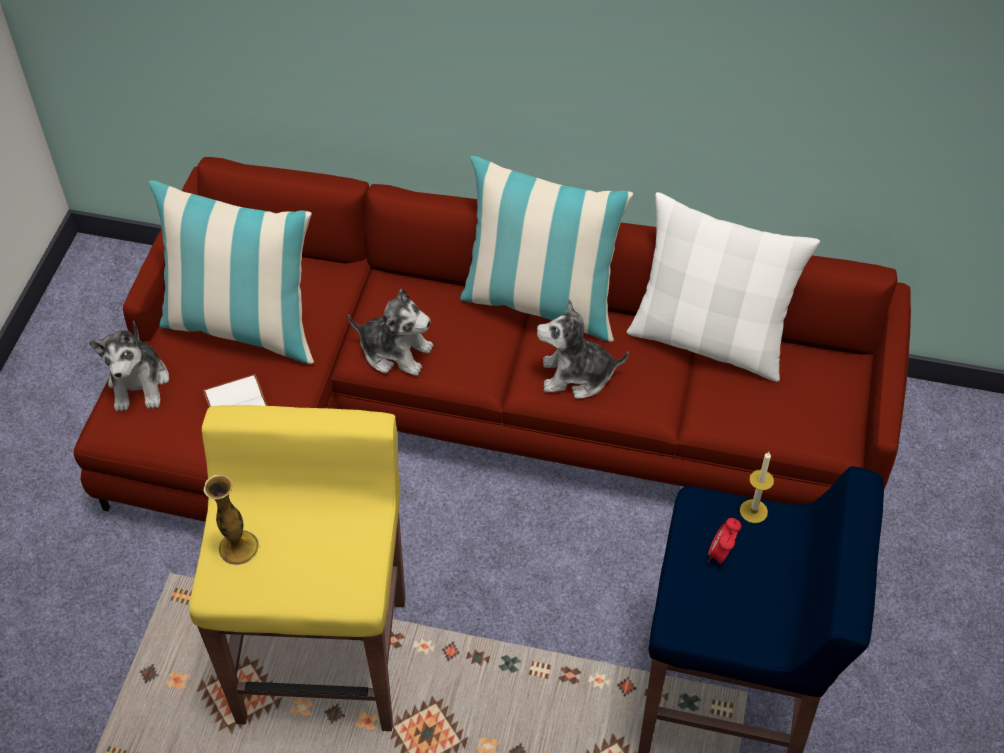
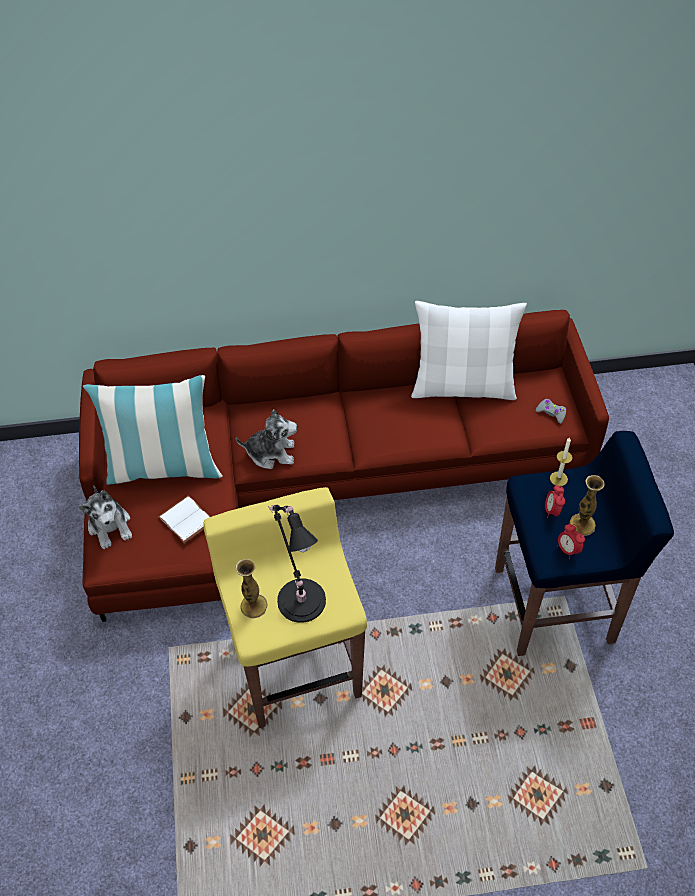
camera: 20 degrees left, 0 degrees up
pillow [460,156,634,342] -> none
plush toy [537,299,629,399] -> none
none -> black table lamp [268,505,326,623]
none -> grey game controller [536,399,567,423]
none -> alarm clock [557,524,585,559]
none -> vase [570,475,604,536]

